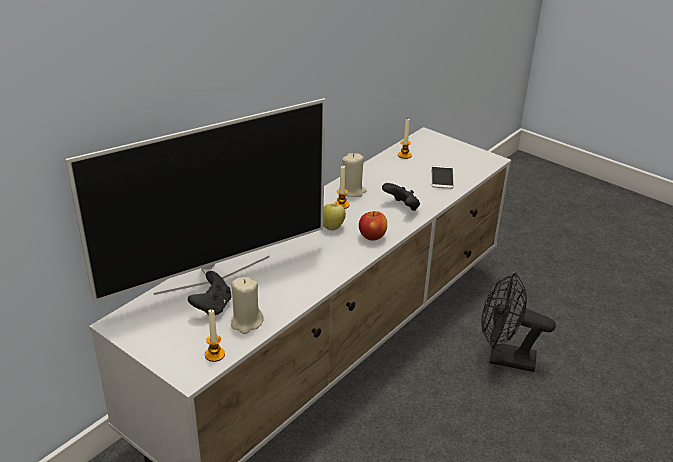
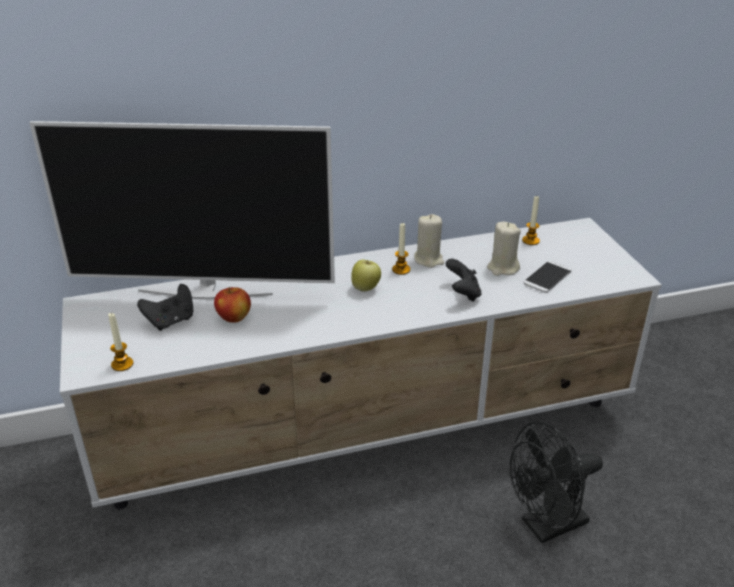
camera: 35 degrees right, 0 degrees up
beige candle [231,277,264,334] -> beige candle moved to [487,222,521,276]
apple [359,211,387,241] -> apple moved to [214,287,251,323]
black fan [482,273,556,372] -> black fan turned 75 degrees counterclockwise [510,422,603,543]

